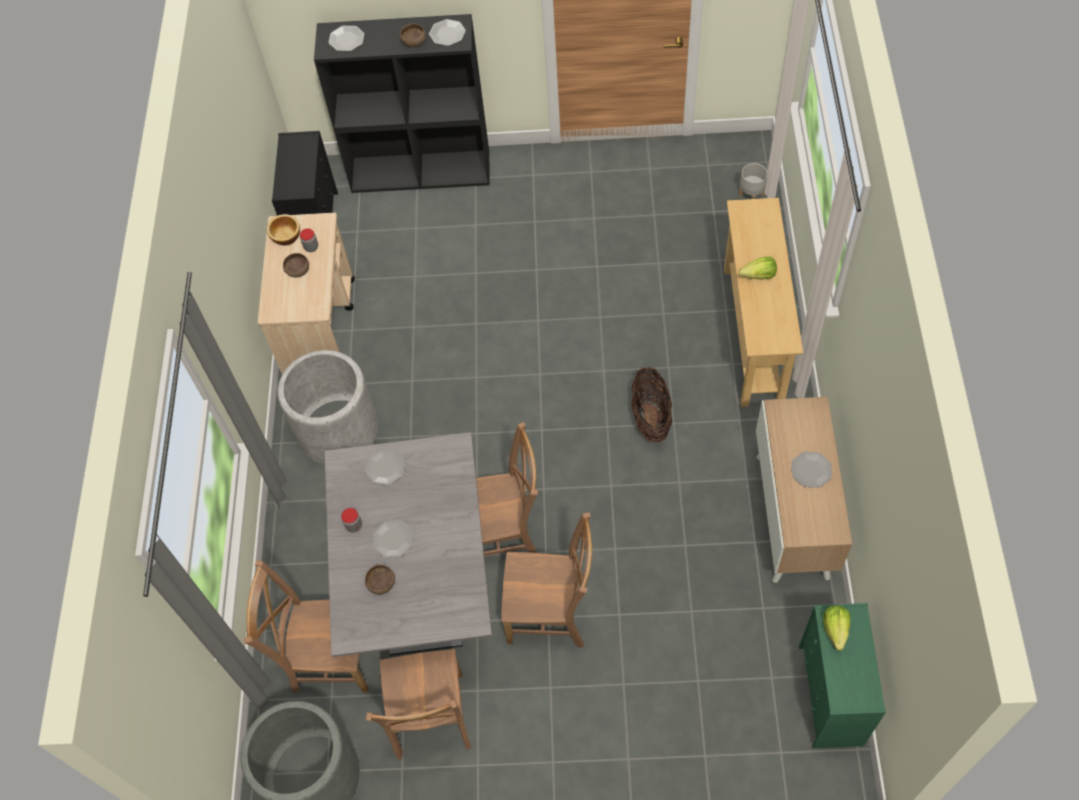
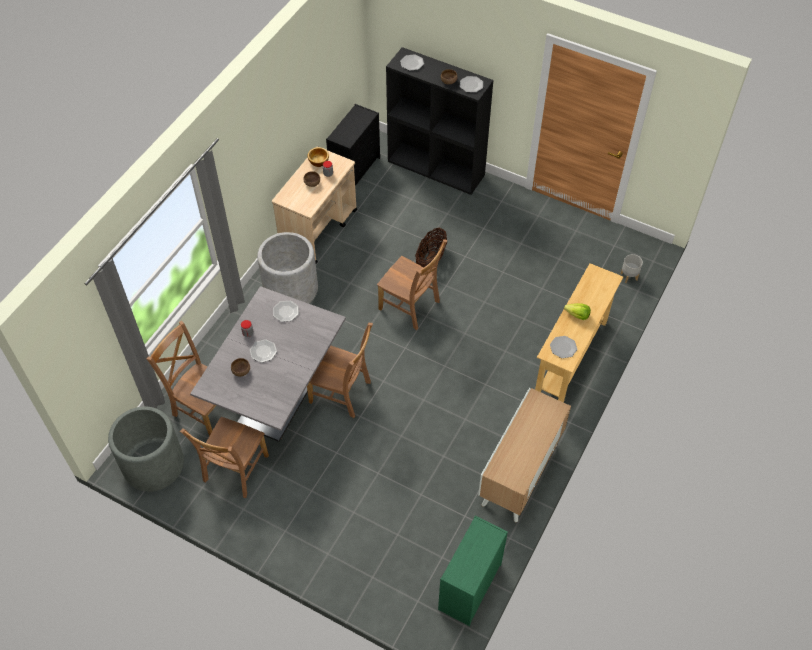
camera: 25 degrees right, 5 degrees down
brown chair [501,512,592,648] -> brown chair moved to [377,239,447,330]
basket [631,367,672,442] -> basket moved to [415,228,447,267]
plate [792,452,832,488] -> plate moved to [550,336,577,358]
lettuce [823,605,851,650] -> none

